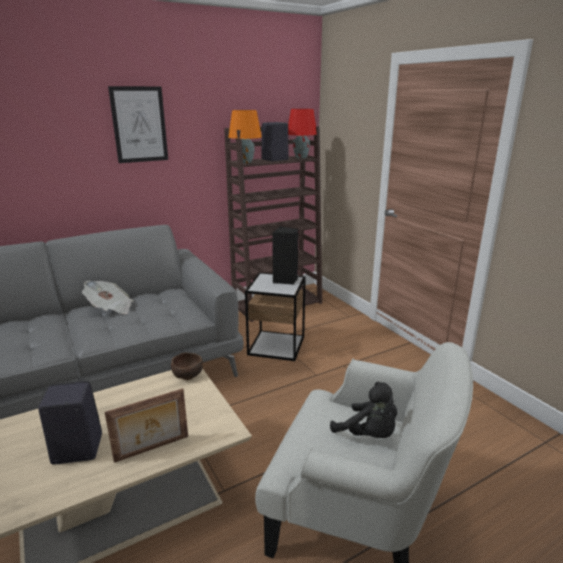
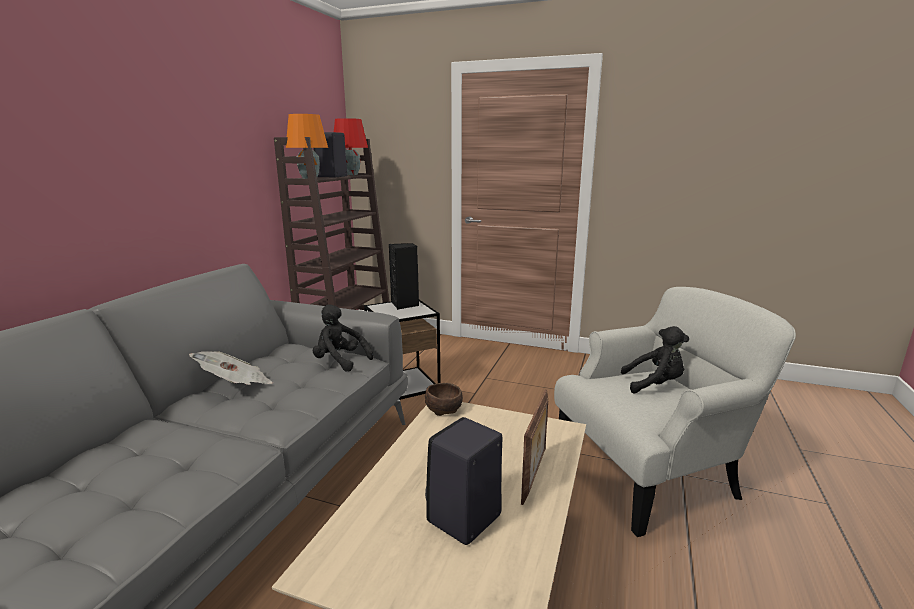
camera: 40 degrees left, 5 degrees down
picture [108,86,168,163] -> none
none -> black plush toy [313,304,374,372]

